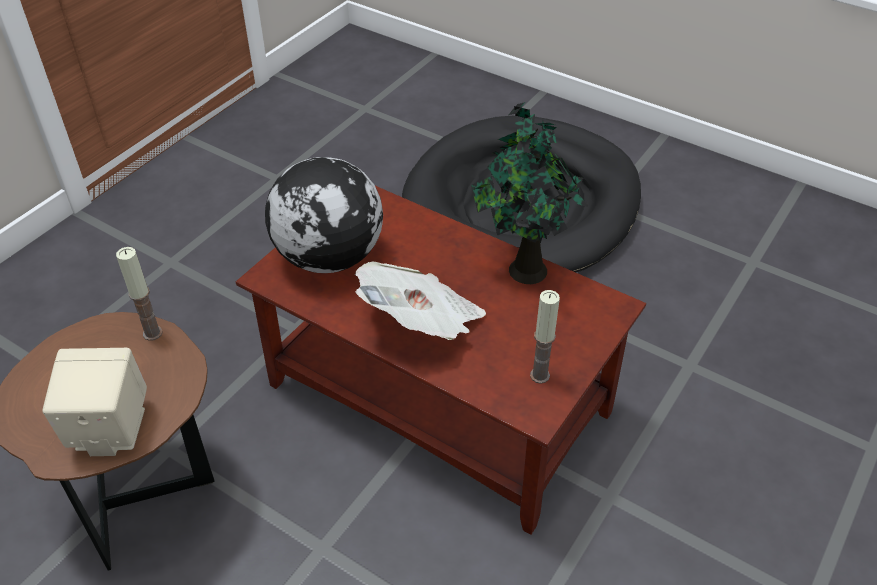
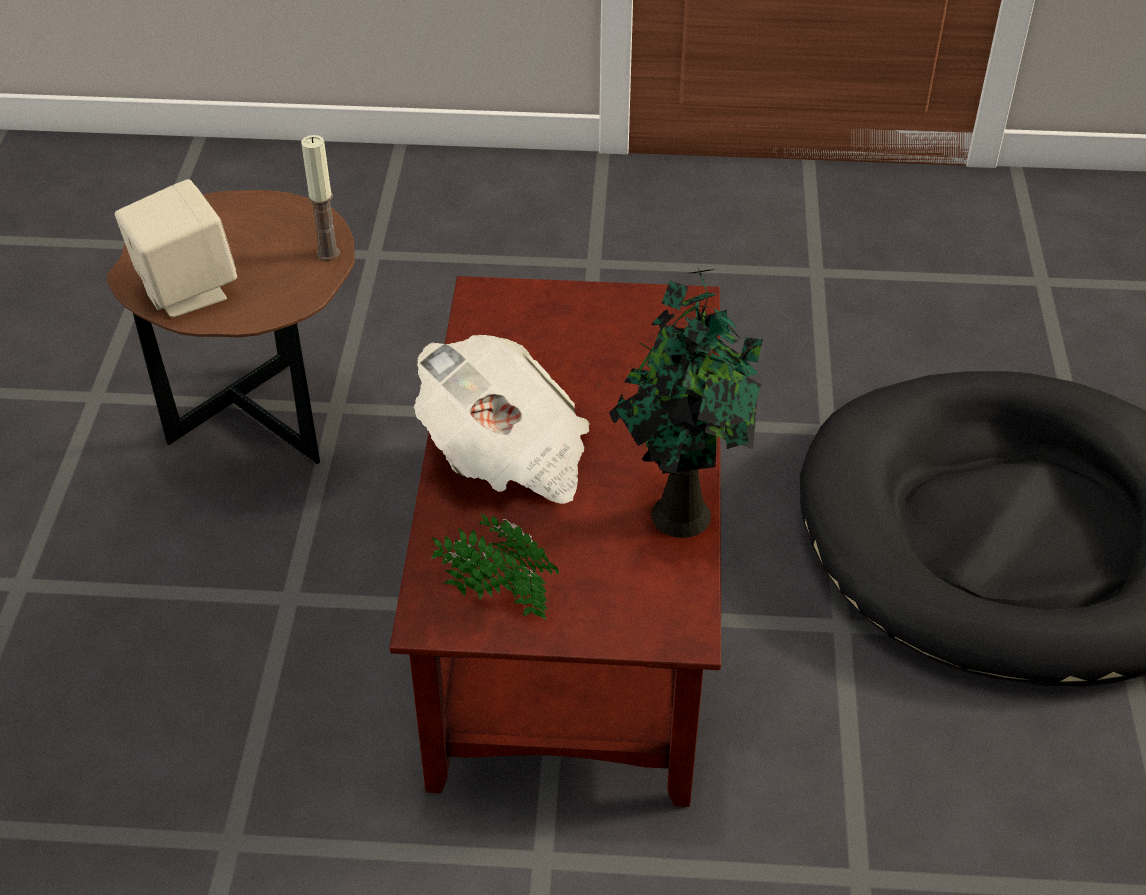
camera: 60 degrees right, 0 degrees up
globe [265,157,383,273] -> none
candle [530,290,560,384] -> potted plant [432,513,559,620]

